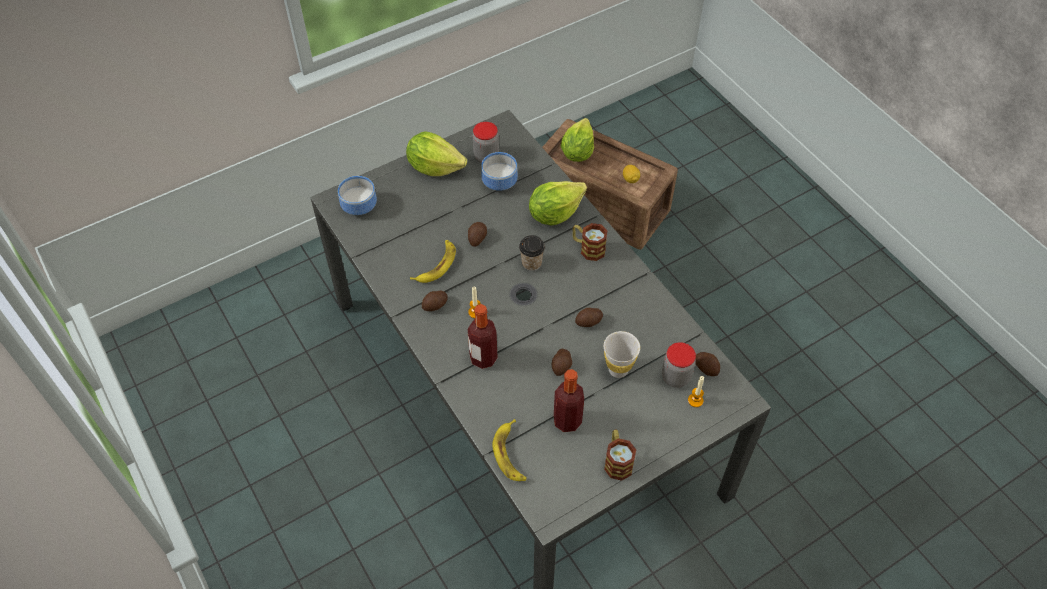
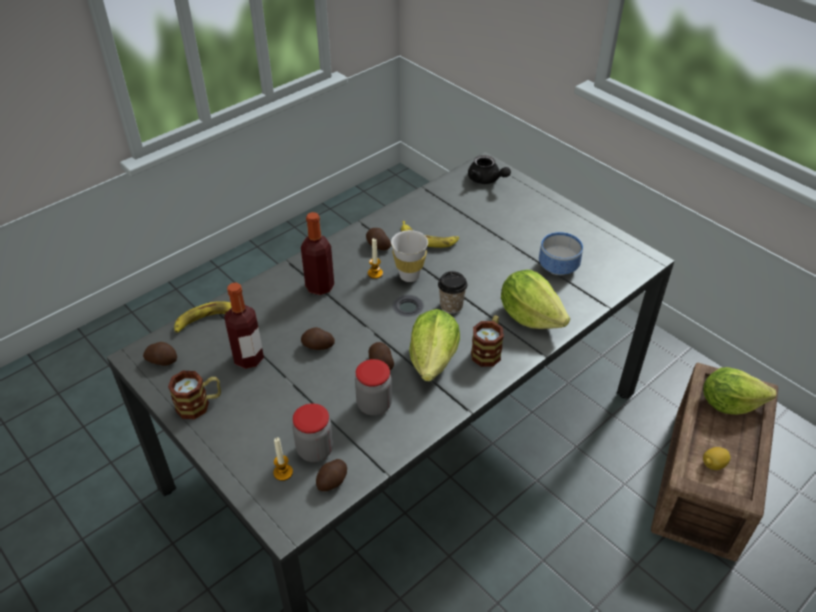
camera: 80 degrees right, 10 degrees down
bowl [338,176,377,215] -> black teapot [468,155,511,184]
lettuce [406,131,467,176] -> lettuce moved to [409,309,460,382]
potato [468,222,487,247] -> potato moved to [143,342,177,366]
jar [473,122,499,162] -> jar moved to [355,359,392,416]
white cup [604,331,640,378] -> white cup moved to [391,230,428,282]

